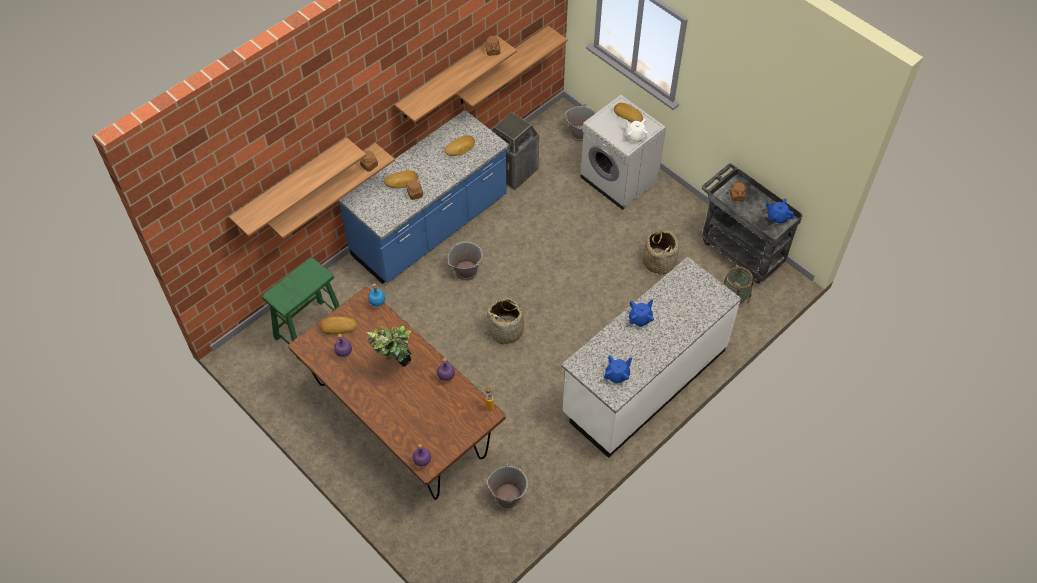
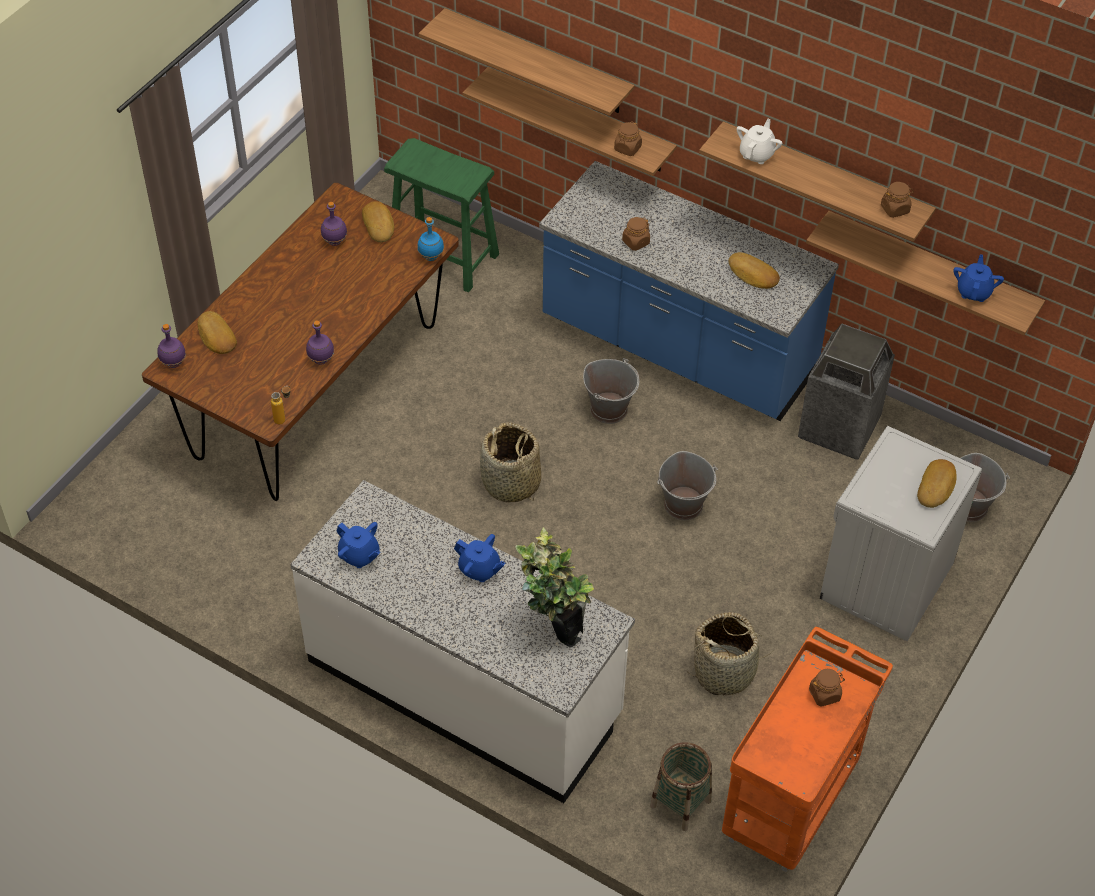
camera: 75 degrees right, 5 degrees down
potted plant [366,326,412,367] -> potted plant moved to [515,527,594,648]
bread [384,171,418,188] -> bread moved to [197,311,237,354]
grey bucket [487,464,528,508] -> grey bucket moved to [657,451,718,520]
white teapot [625,119,649,143] -> white teapot moved to [737,119,782,164]
black cart [702,163,803,284] -> orange cart [722,627,893,872]
blue teapot [766,198,794,224] -> blue teapot moved to [953,255,1004,302]

